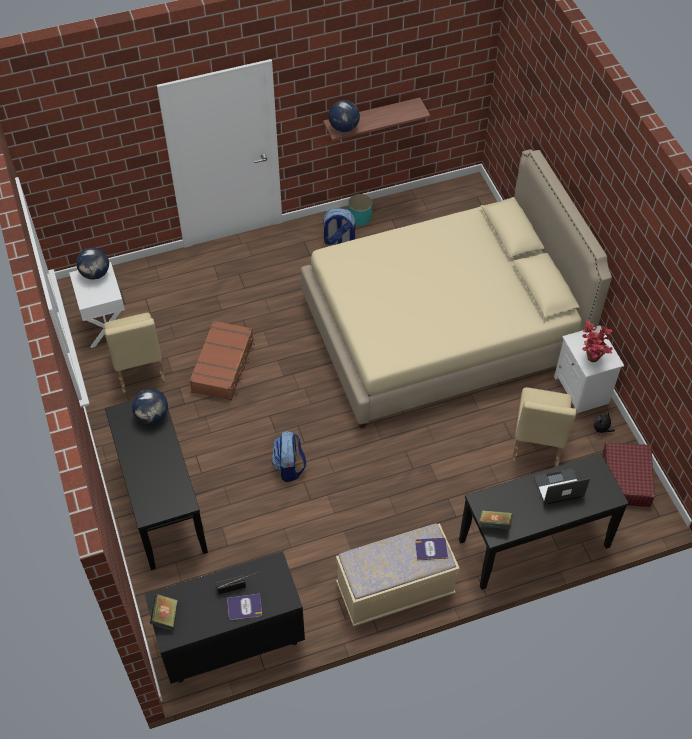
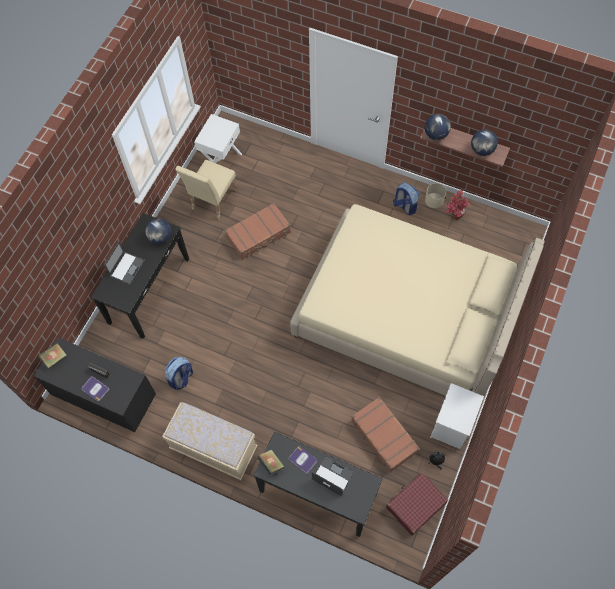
camera: 45 degrees right, 10 degrees up
globe [76,247,109,280] -> globe moved to [471,129,498,156]
backpack [271,431,306,482] -> backpack moved to [165,357,193,390]
turquoise planter [348,194,372,226] -> beige planter [425,183,446,208]
book [415,538,448,561] -> book moved to [288,446,317,474]
beige chair [512,387,577,467] -> brown suitcase [351,397,420,472]
potted plant [582,320,613,362] -> potted plant moved to [445,190,470,220]
none -> laptop [104,240,145,285]

